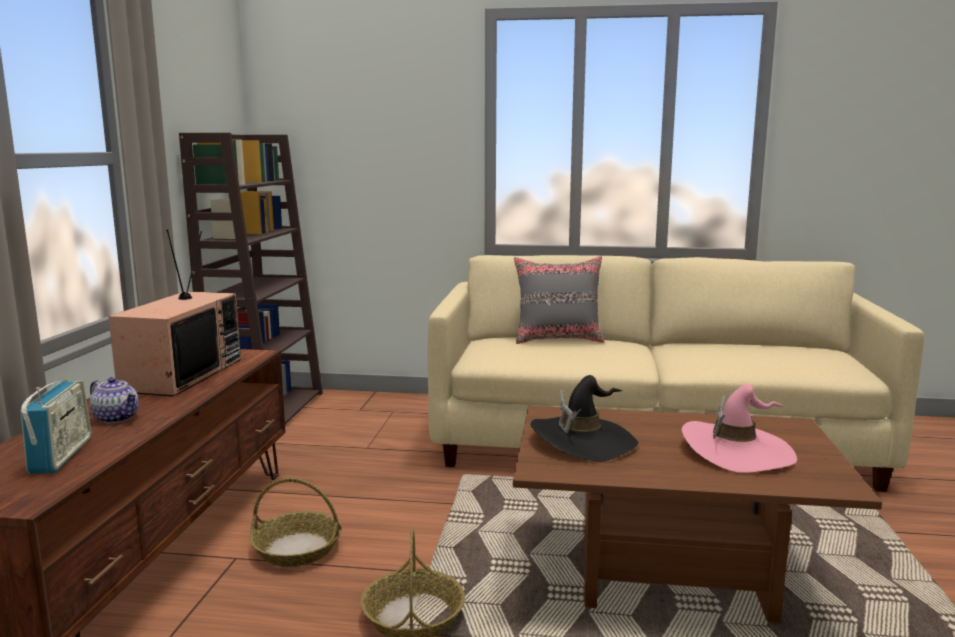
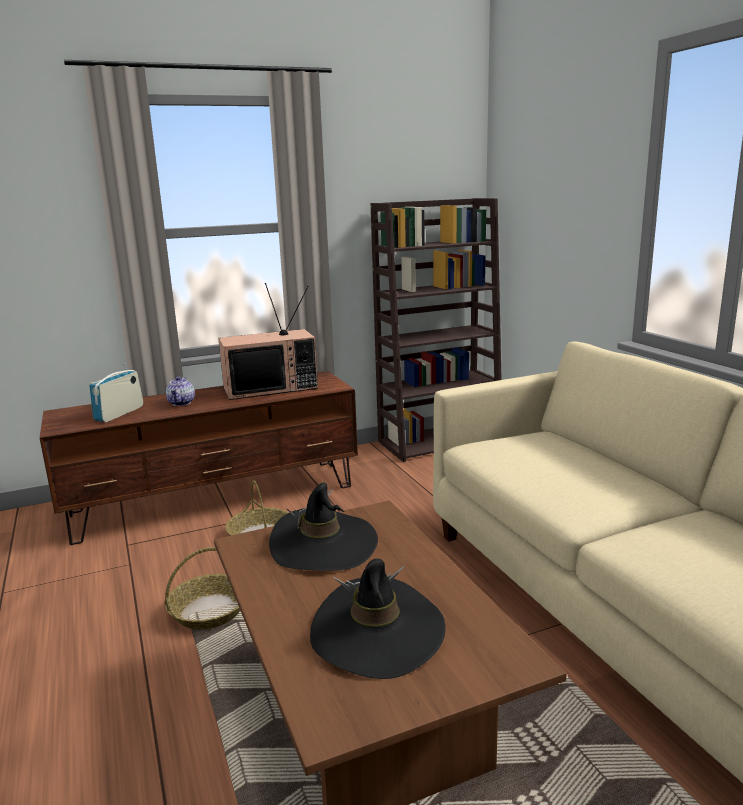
camera: 60 degrees right, 5 degrees up
radio [21,380,92,474] -> radio turned 150 degrees clockwise [89,364,143,422]
grey pillow [514,256,605,344] -> none
pink hat [682,384,797,473] -> black hat [310,558,446,679]

